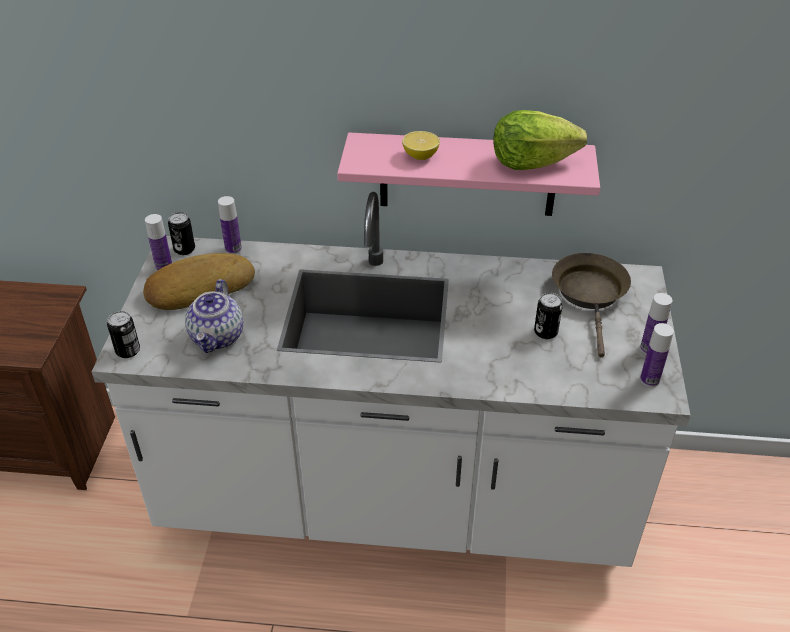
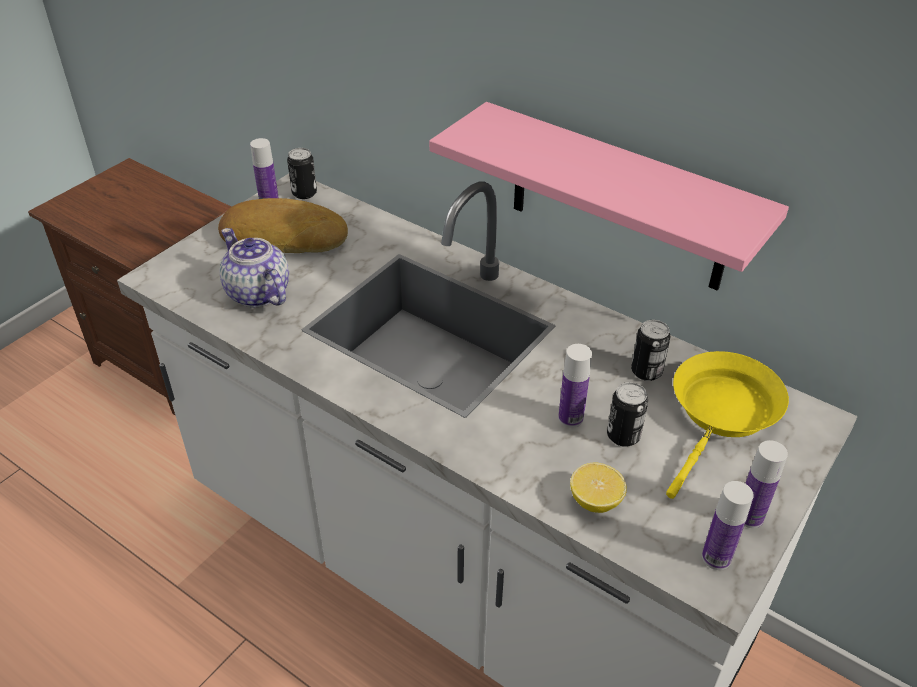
camera: 30 degrees right, 0 degrees up
can [107,311,140,358] -> can moved to [631,320,670,381]
teapot [185,279,243,353] -> teapot turned 105 degrees clockwise [220,228,289,307]
bottle [218,196,242,254] -> bottle moved to [558,344,592,428]
lemon [402,131,440,160] -> lemon moved to [570,463,627,513]
lettuce [493,110,587,170] -> none
brown frying pan [552,253,631,357] -> yellow frying pan [666,351,789,499]

